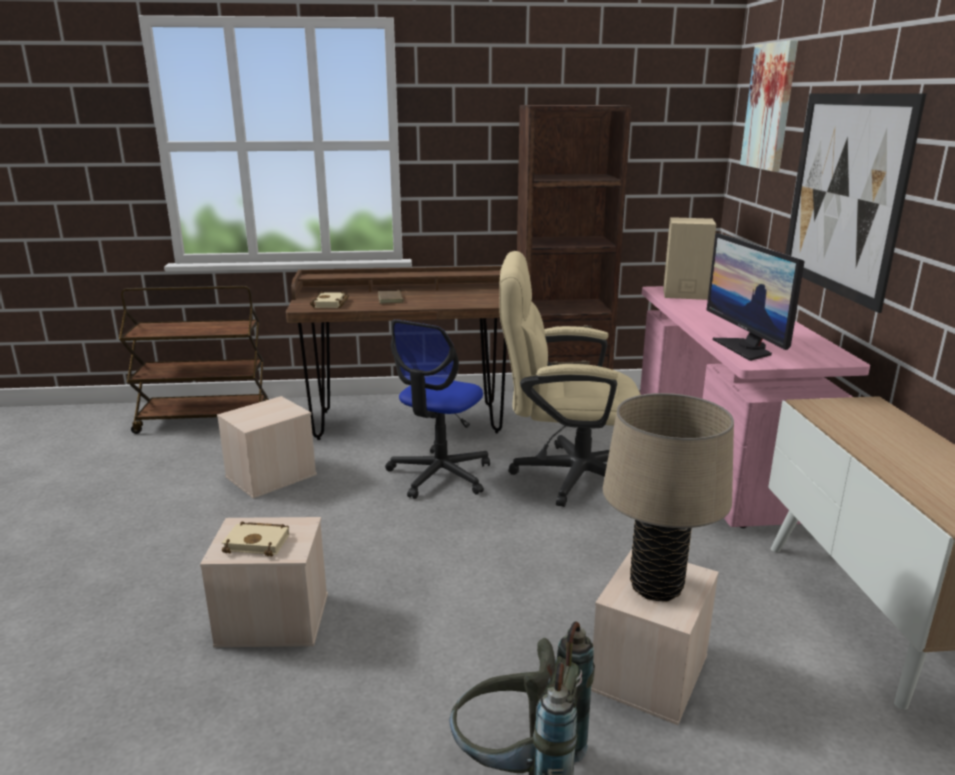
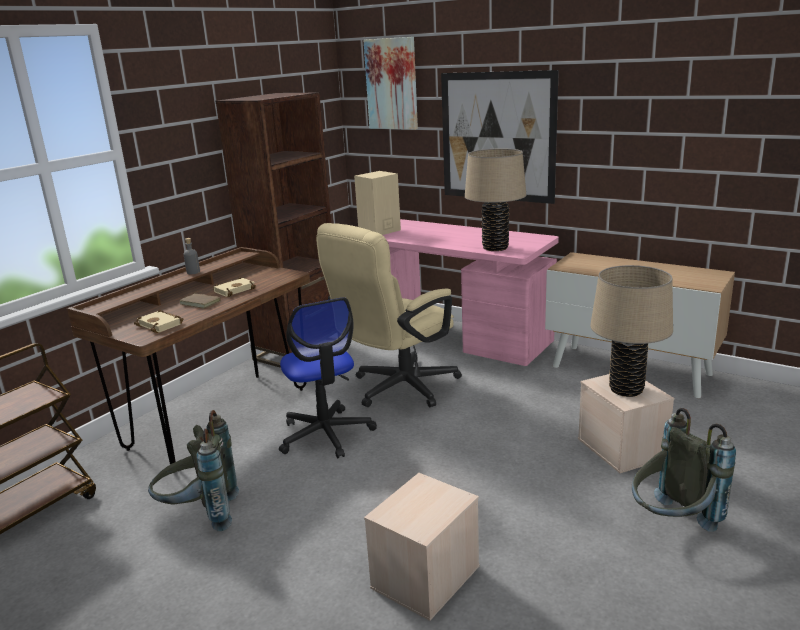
camera: 50 degrees left, 0 degrees up
beige storage box [217,396,317,499] -> grey backpack [148,410,239,531]
beige book [222,522,289,556] -> beige book moved to [213,277,256,297]
monitor [707,233,805,361] -> beige table lamp [465,149,526,251]
none -> grey bottle [183,238,200,274]

